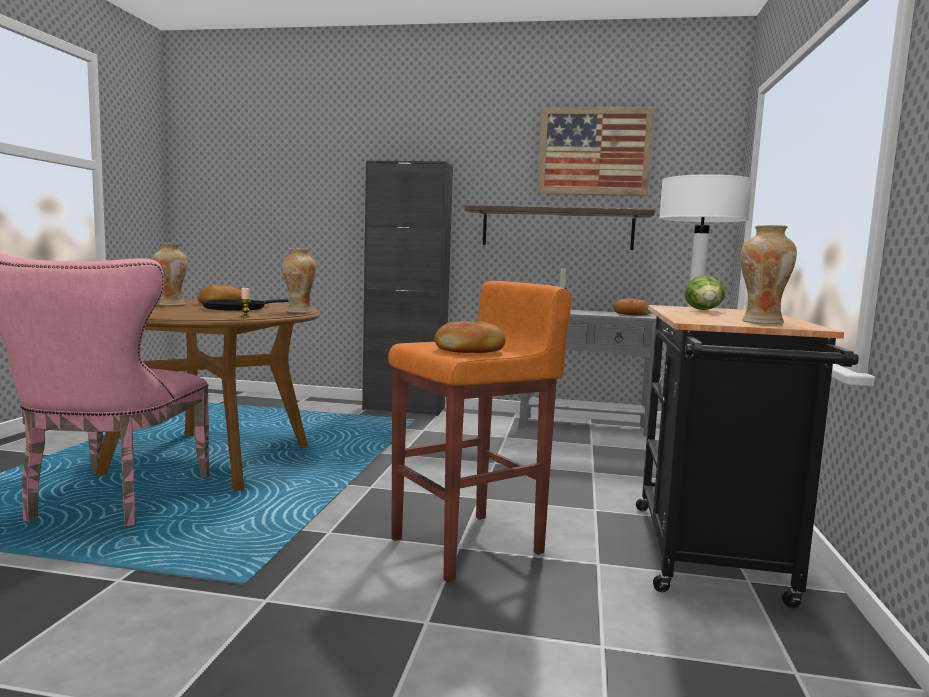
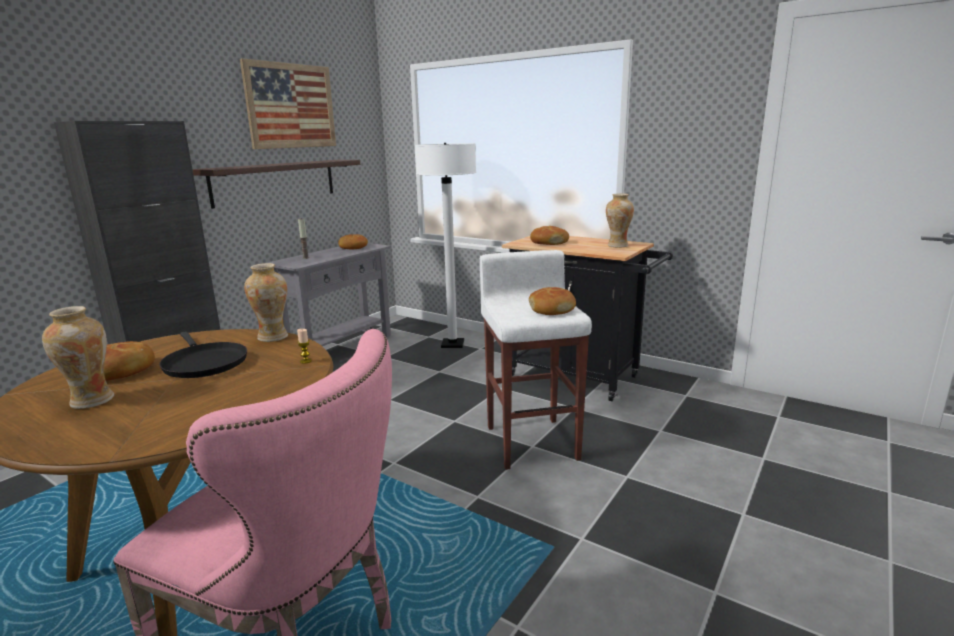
camera: 65 degrees left, 10 degrees up
orange stool [388,281,572,583] -> white stool [480,250,592,470]
lettuce [684,275,725,310] -> bread [530,226,569,245]

